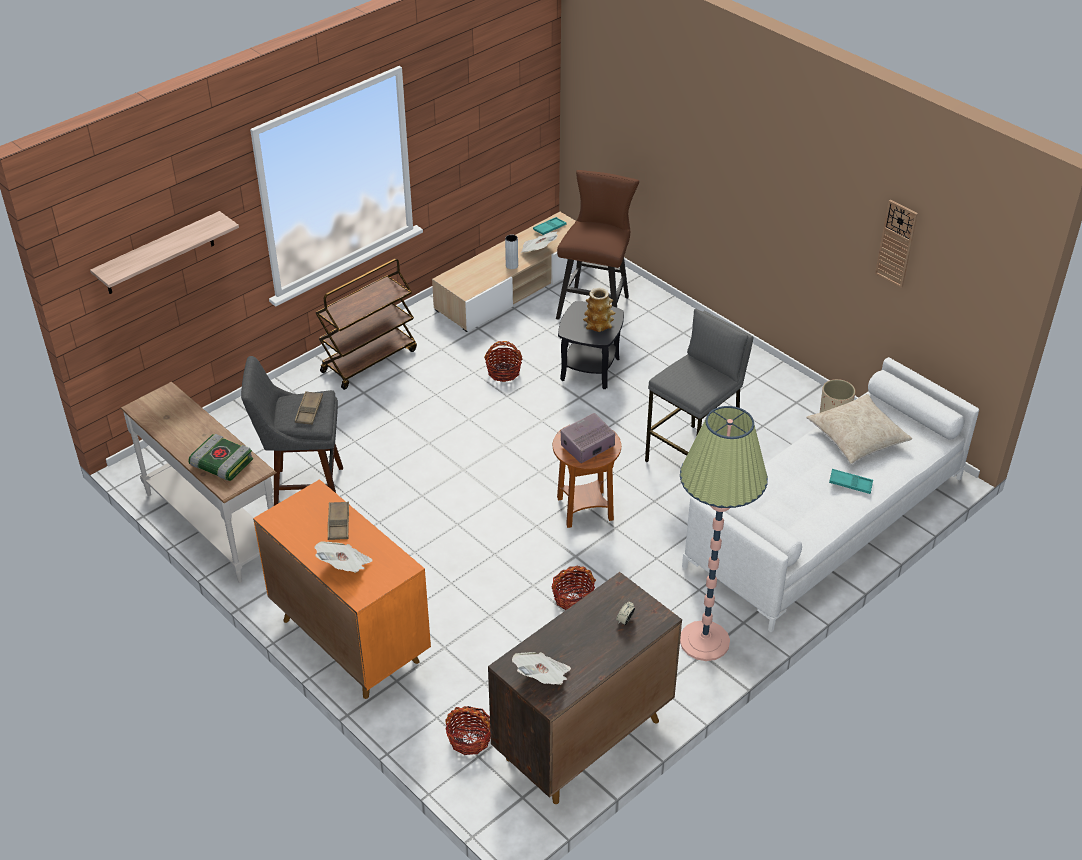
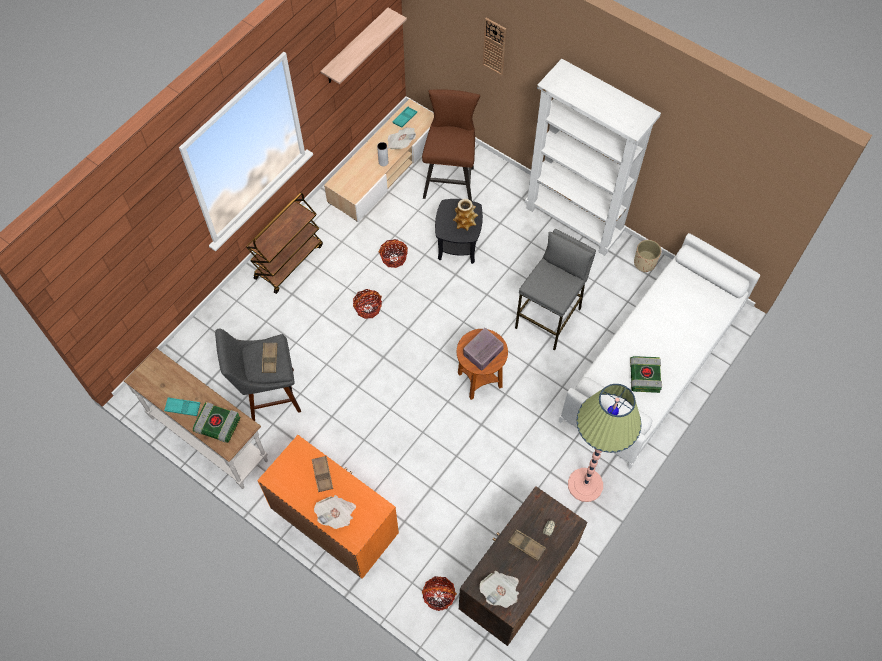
camera: 10 degrees left, 20 degrees up
shelf [90,211,239,294] -> shelf moved to [320,8,407,84]
basket [551,566,596,610] -> basket moved to [353,289,382,319]
beige pillow [806,394,912,464] -> none
turquoise tray [829,469,873,494] -> turquoise tray moved to [164,397,200,416]
wall clock [875,200,918,288] -> wall clock moved to [483,18,506,75]
none -> brown tray [508,529,546,561]
none -> white bookcase [525,59,661,256]
none -> book [630,356,662,393]

